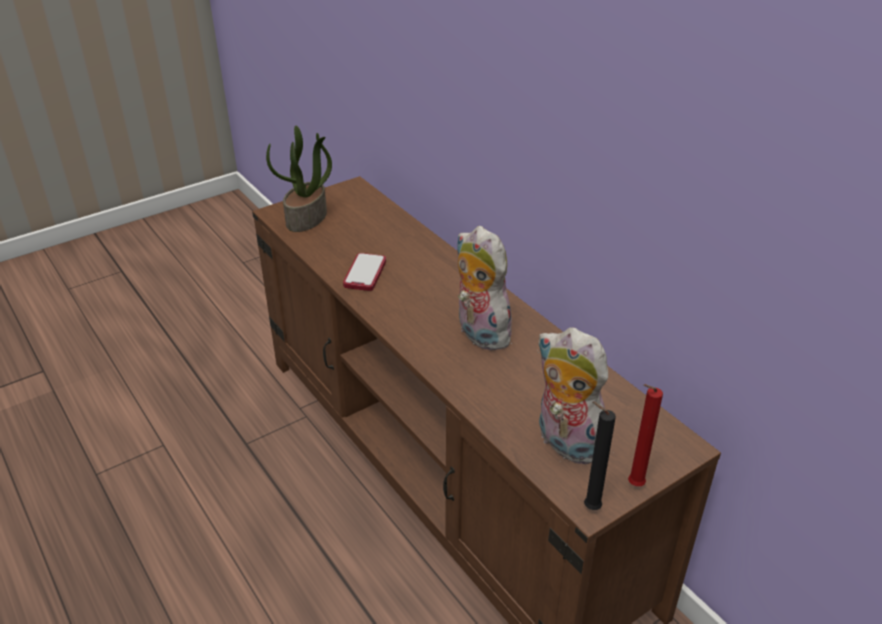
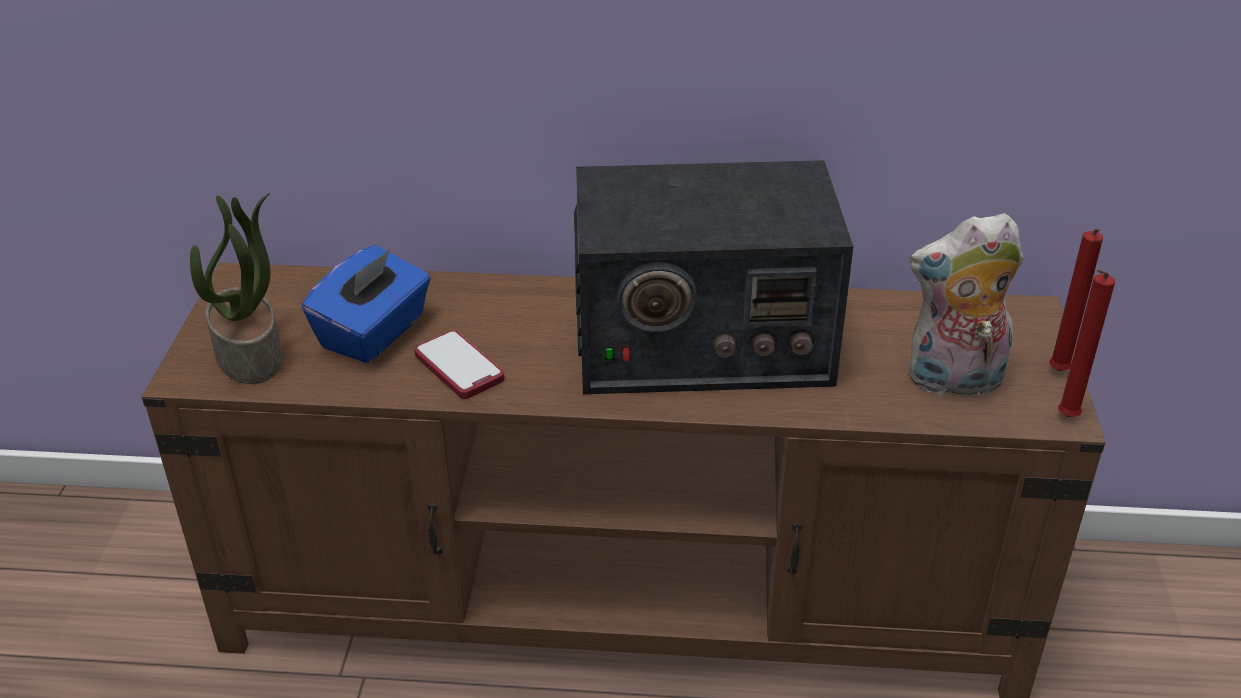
camera: 50 degrees left, 0 degrees up
plush toy [457,226,516,351] -> radio [574,160,853,394]
black candle [584,402,616,510] -> red candle [1058,269,1115,417]
none -> blue tissue box [302,245,431,363]

